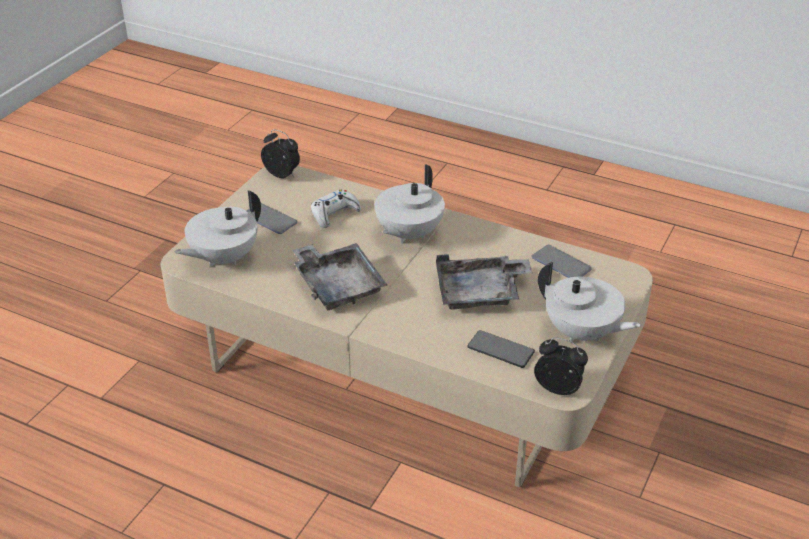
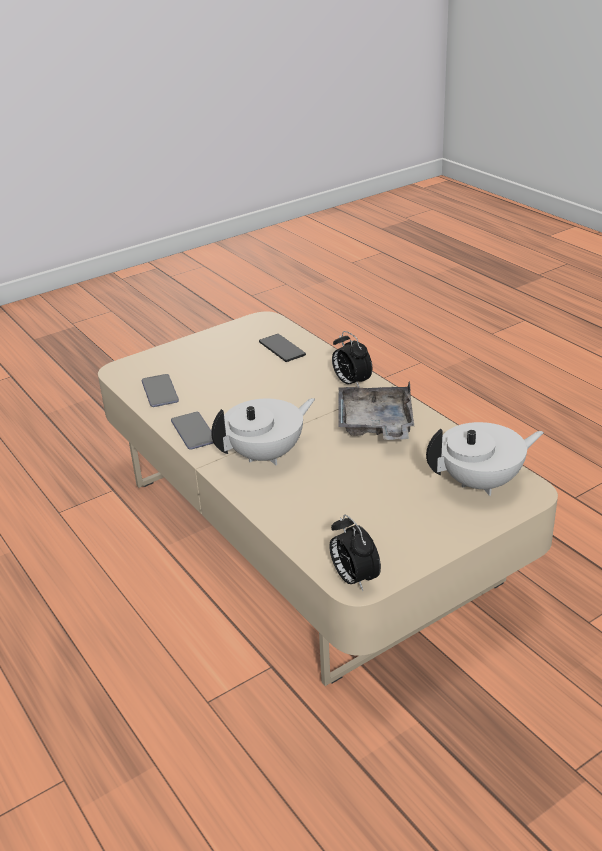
camera: 150 degrees left, 5 degrees down
phone [247,203,297,234] -> phone moved to [171,412,213,450]
white game controller [311,190,361,228] -> none
grey tray [436,254,532,309] -> none
alarm clock [534,337,588,395] -> alarm clock moved to [332,331,372,388]
white teapot [538,262,641,343] -> none

